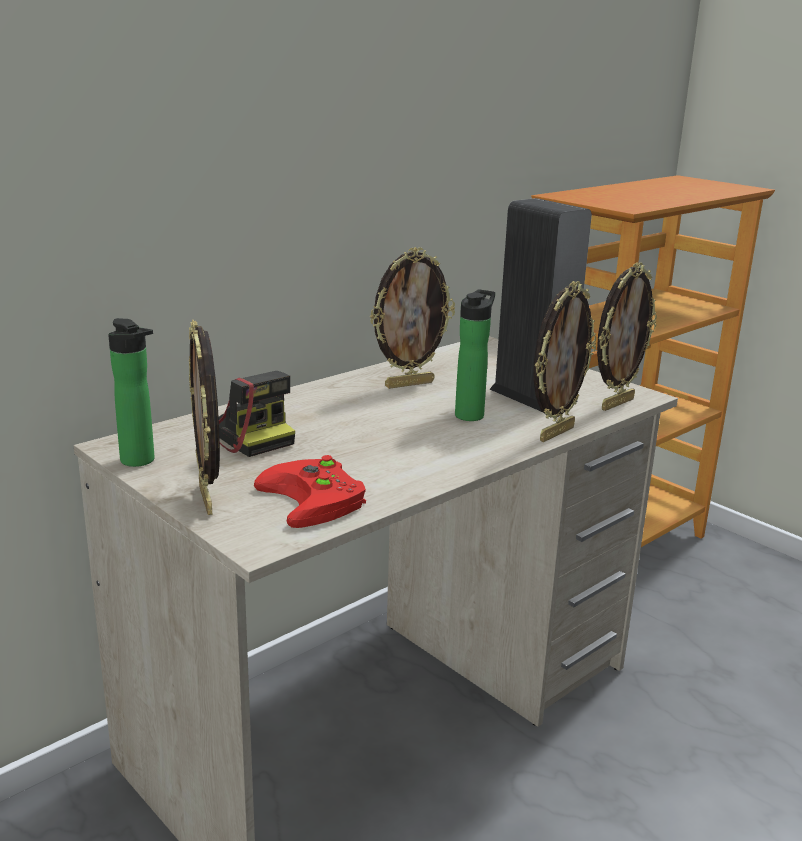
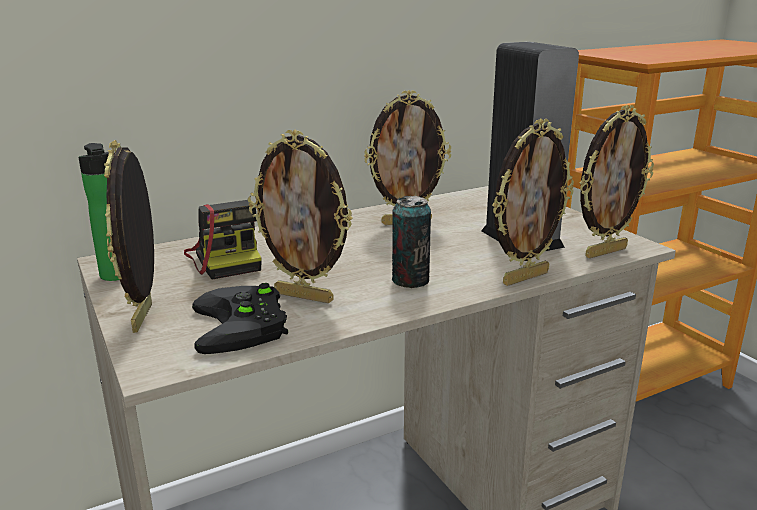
camera: 15 degrees right, 0 degrees up
red game controller [254,455,366,528] -> black game controller [192,283,288,354]
bottle [455,289,495,421] -> none
none -> picture frame [248,129,353,303]
none -> can [392,196,431,288]

